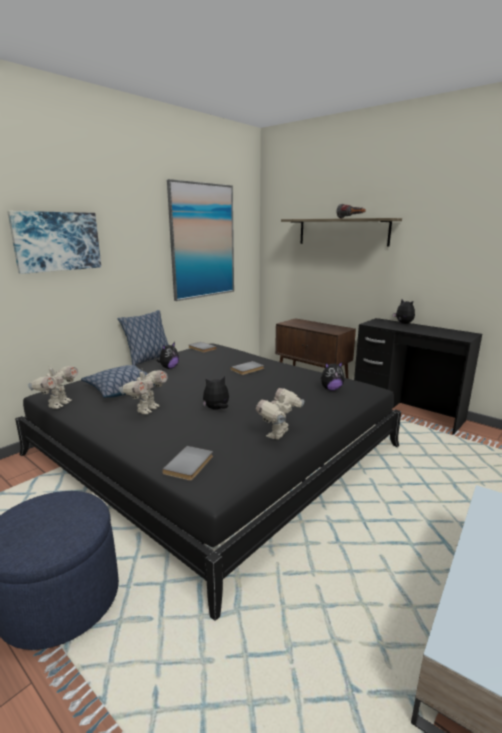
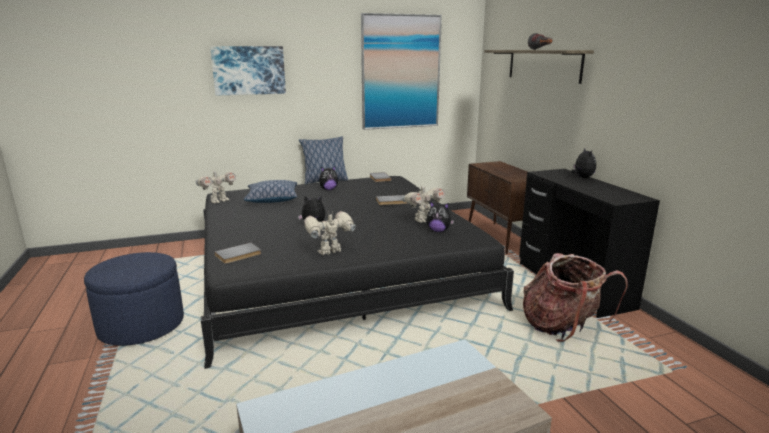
camera: 30 degrees right, 0 degrees up
toy robot [119,370,168,414] -> toy robot moved to [402,186,445,223]
none -> backpack [523,253,628,342]

